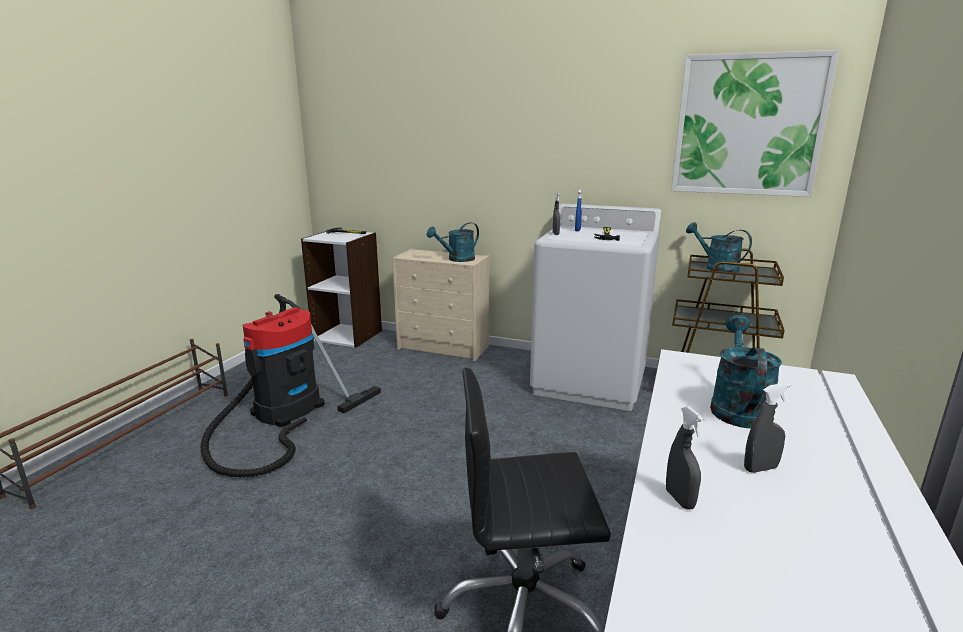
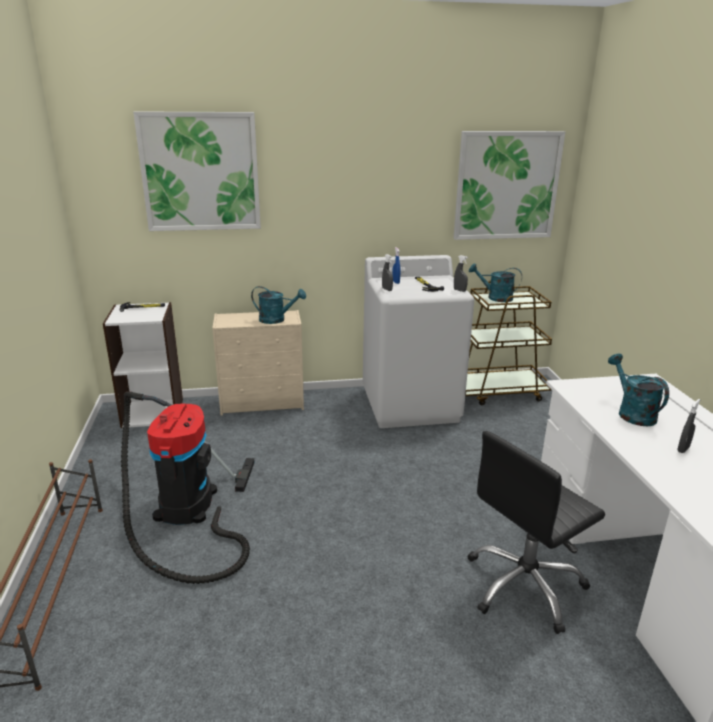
camera: 30 degrees left, 5 degrees up
turquoise watering can [427,222,479,262] -> turquoise watering can turned 105 degrees counterclockwise [251,286,306,324]
grey spray bottle [666,406,705,510] -> grey spray bottle moved to [454,255,468,292]
none -> picture [133,111,261,231]

